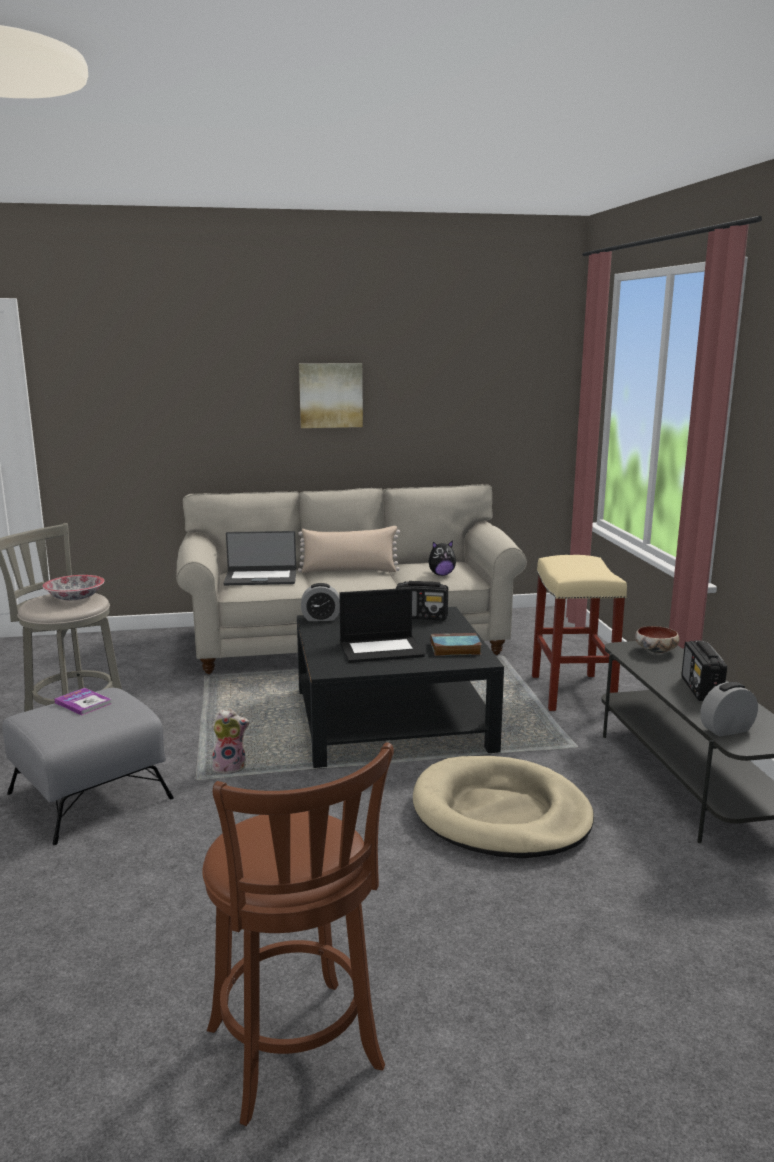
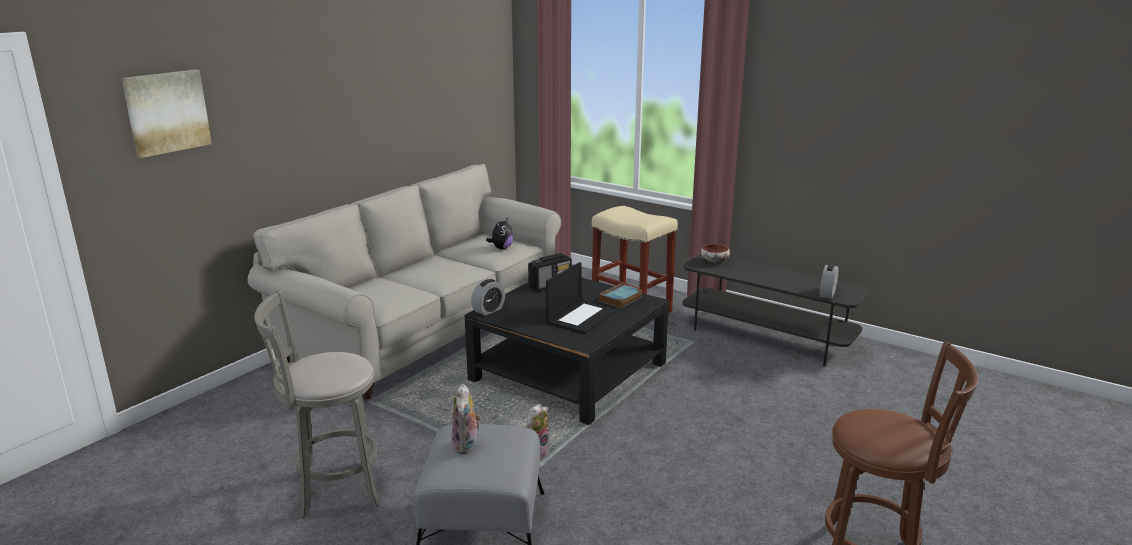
camera: 45 degrees left, 5 degrees up
bowl [42,575,105,600] -> none
book [54,688,112,716] -> plush toy [451,384,481,454]
laptop [223,531,296,585] -> none
beige pillow [298,526,400,573] -> none
picture [299,363,363,428] -> picture moved to [122,69,212,158]
beige dog bed [413,756,594,858] -> none
radio [681,641,727,701] -> none

